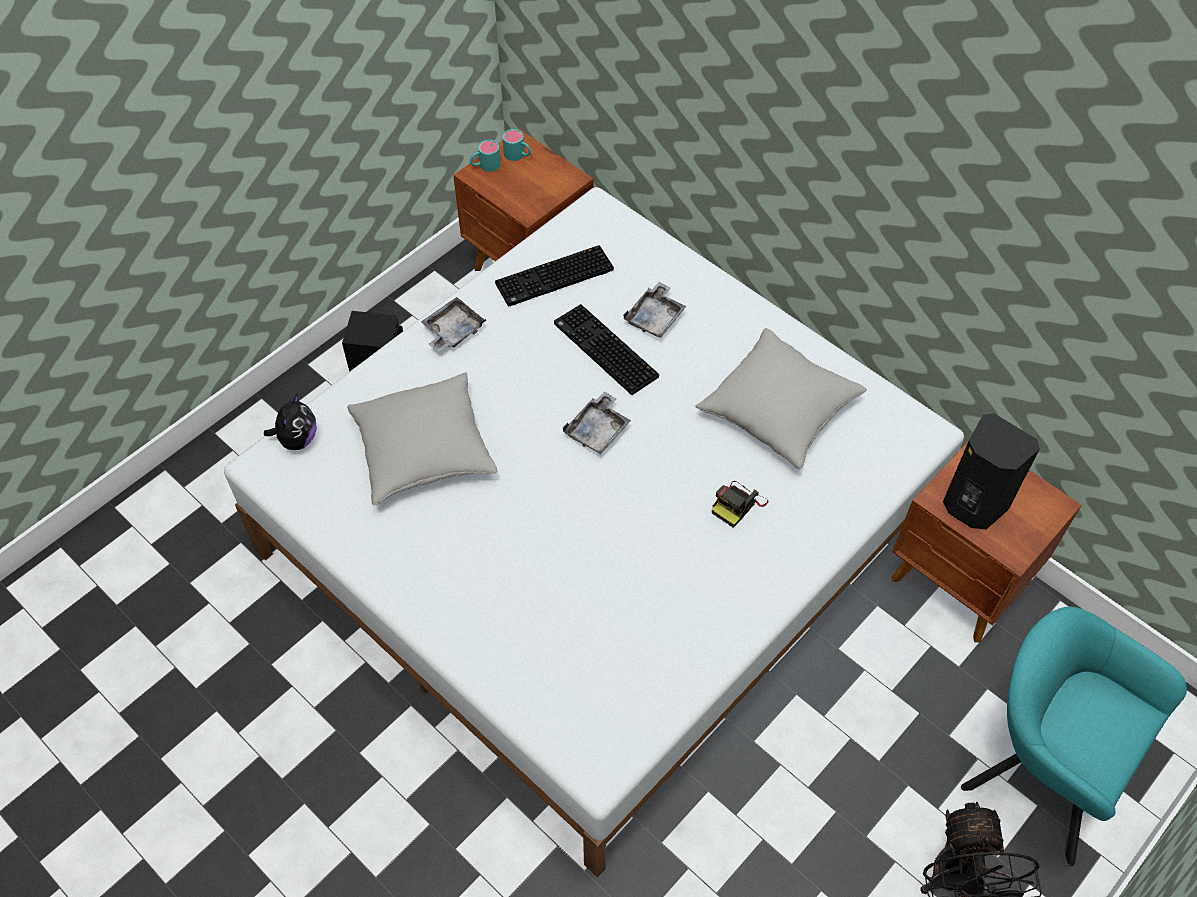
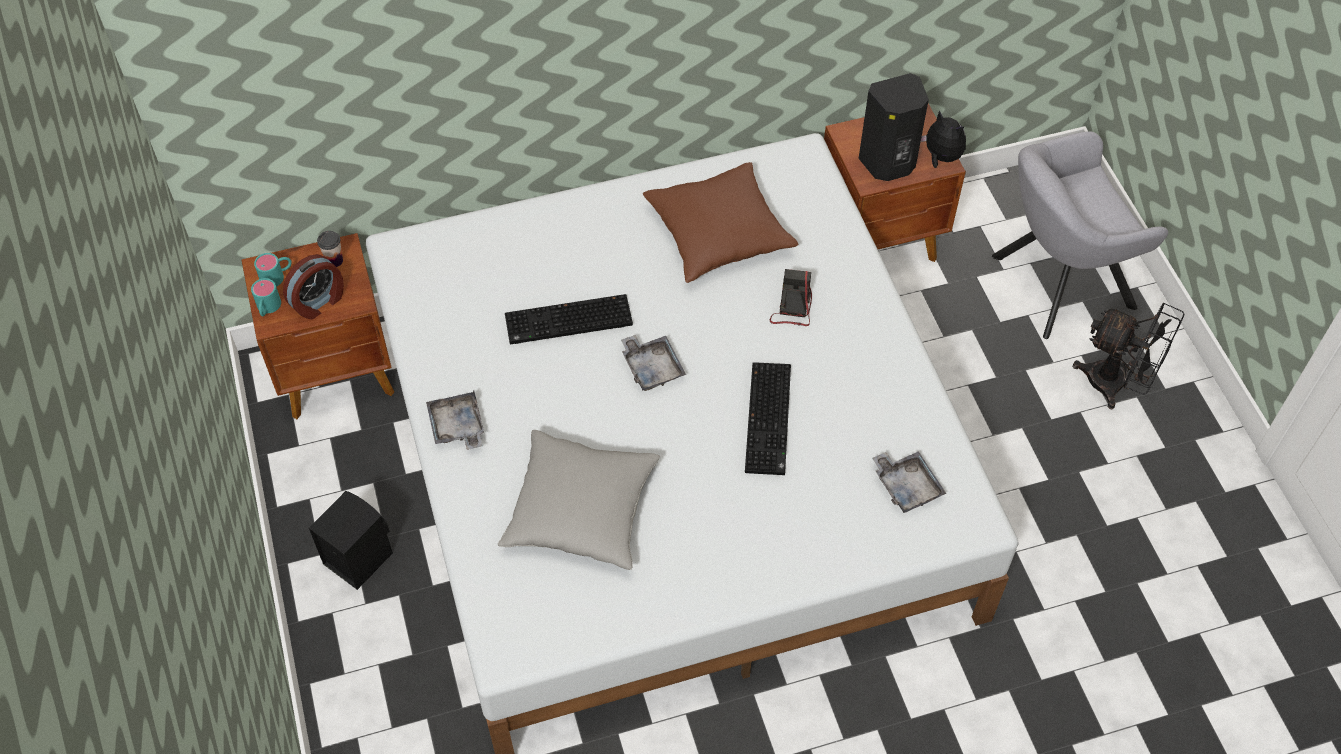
camera: 60 degrees left, 0 degrees up
plush toy [264,394,316,450] -> plush toy moved to [921,110,966,168]
keyboard [495,245,614,307] -> keyboard moved to [745,362,791,475]
grey tray [623,282,686,338] -> grey tray moved to [872,451,946,513]
grey pillow [695,328,867,470] -> brown pillow [643,162,798,283]
camera [712,481,768,528] -> camera turned 150 degrees counterclockwise [770,269,812,326]
turquoise armchair [961,607,1187,866] -> grey armchair [992,131,1168,339]
none -> alarm clock [283,254,344,319]
none -> cup [317,231,343,267]

